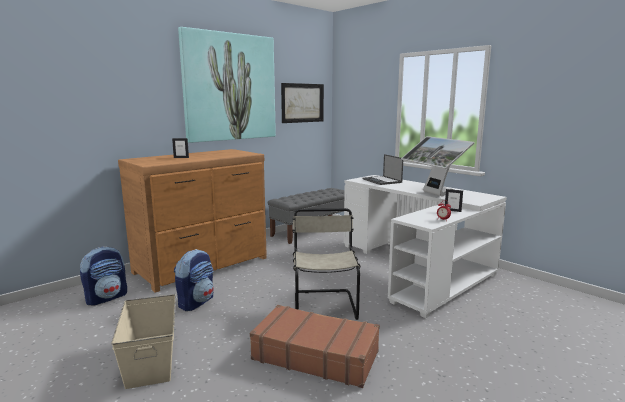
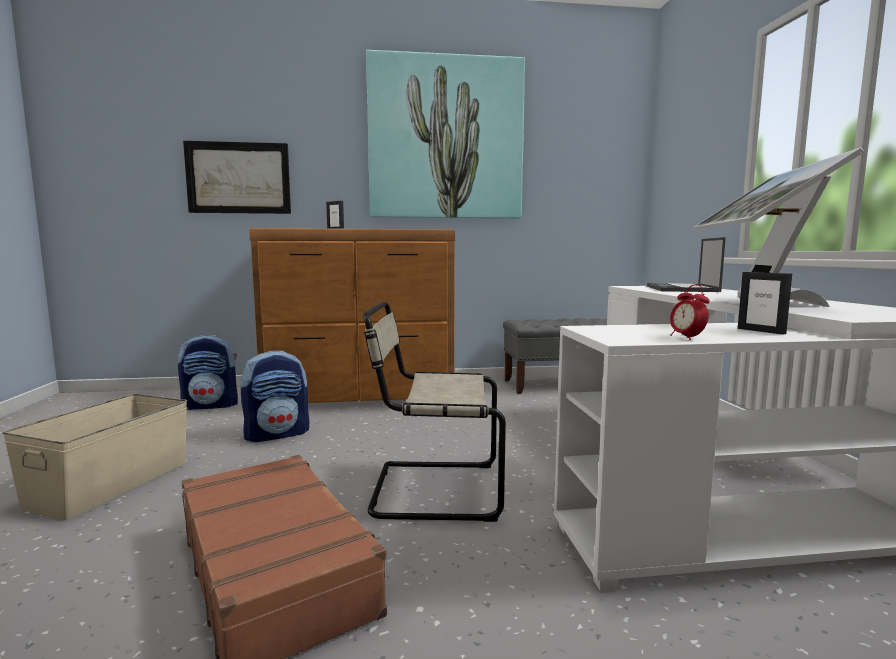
camera: 35 degrees right, 5 degrees down
picture [281,83,324,123] -> picture moved to [183,141,291,214]
beige chair [292,208,361,320] -> beige chair turned 120 degrees counterclockwise [363,302,506,522]

